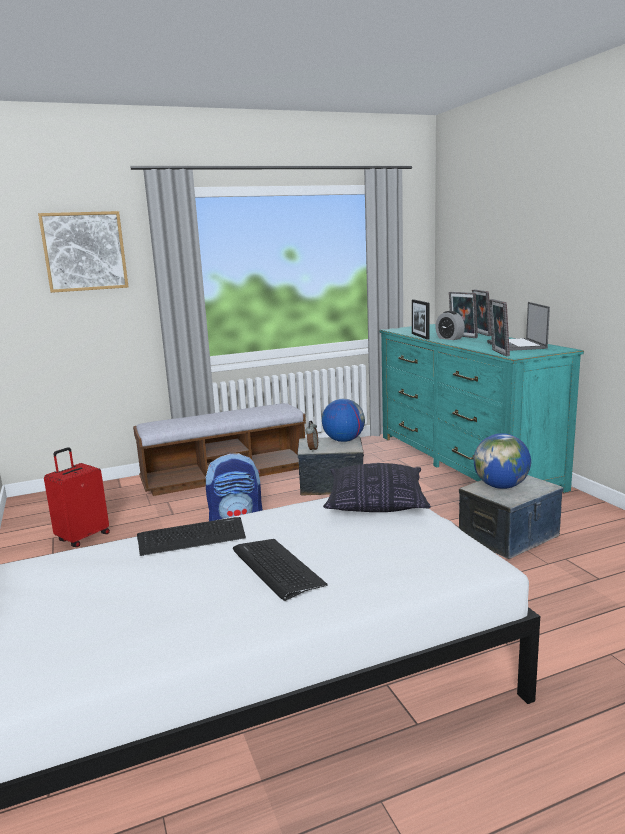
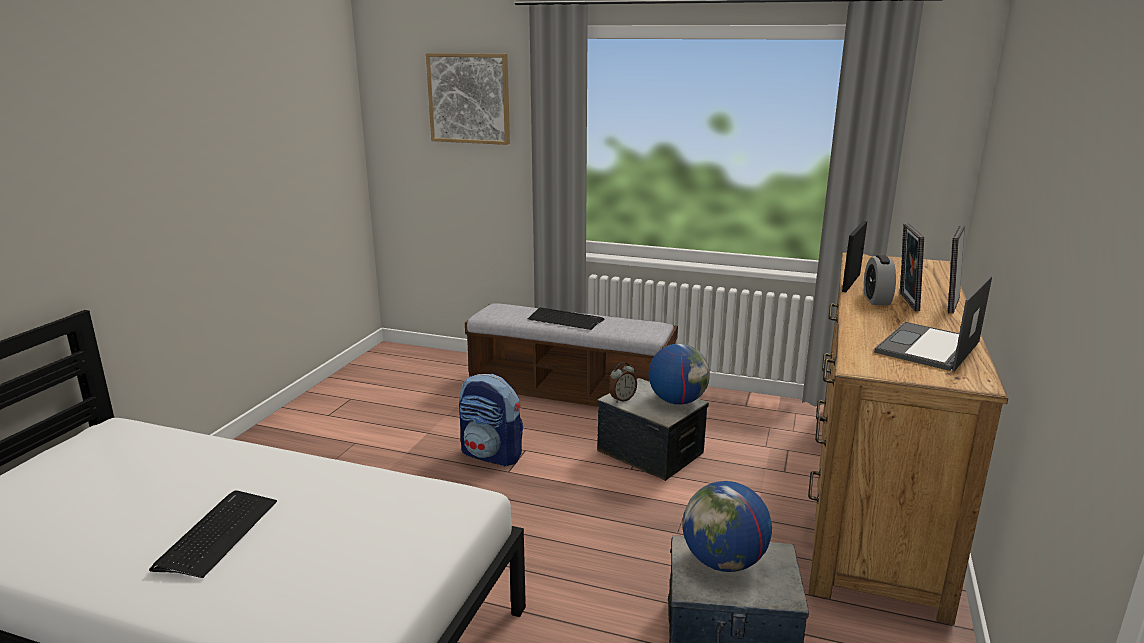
camera: 40 degrees right, 5 degrees up
red suitcase [44,447,110,547] -> none
keyboard [137,517,246,556] -> keyboard moved to [528,308,604,330]
pillow [323,463,431,512] -> none
turquoise dresser [380,324,584,493] -> brown dresser [808,253,1008,625]
picture frame [489,299,510,356] -> none

